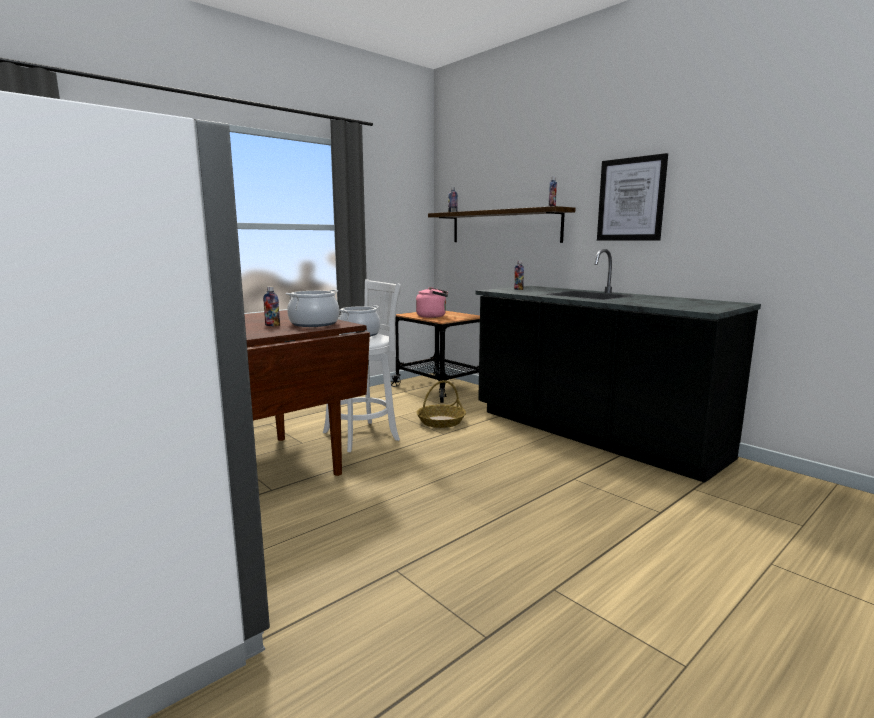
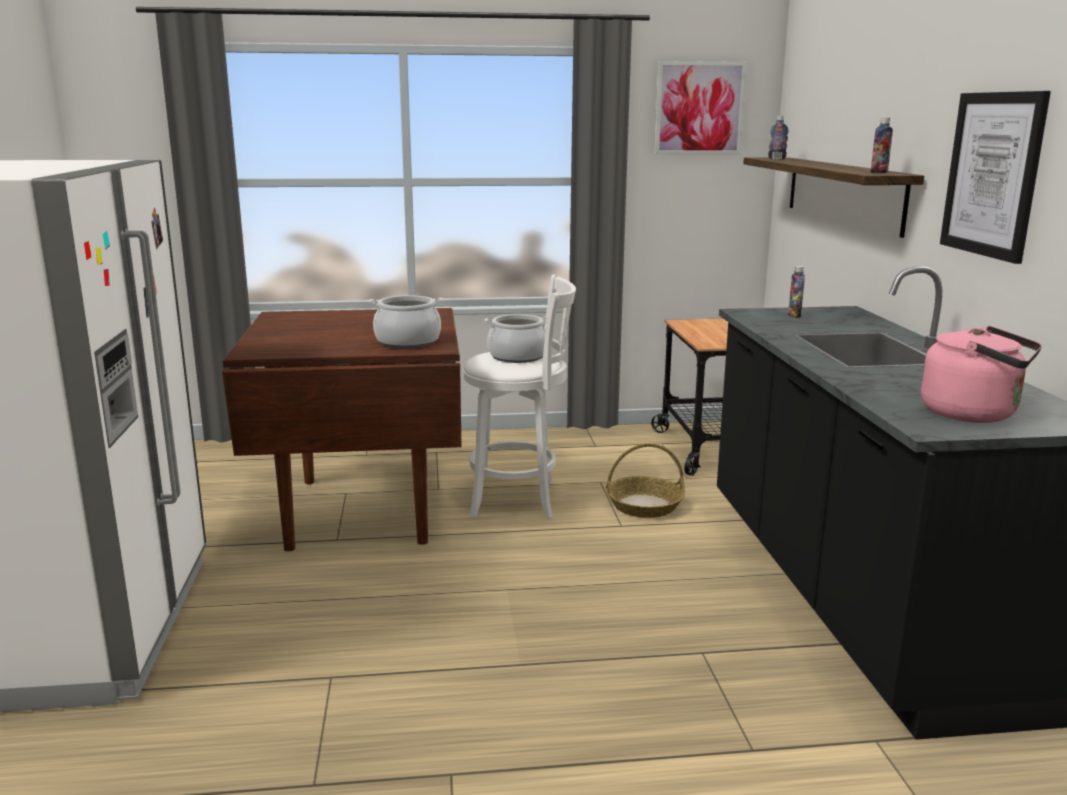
camera: 35 degrees right, 5 degrees up
bottle [263,287,280,326] -> none
pink kettle [416,287,448,318] -> pink kettle moved to [921,326,1042,423]
none -> picture [654,61,747,155]

